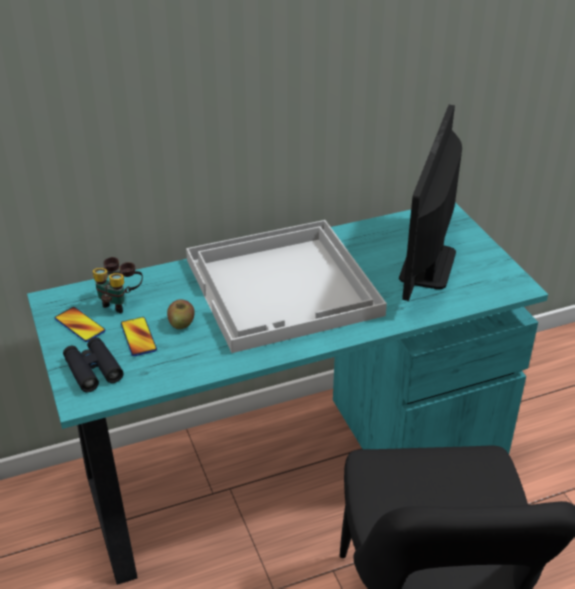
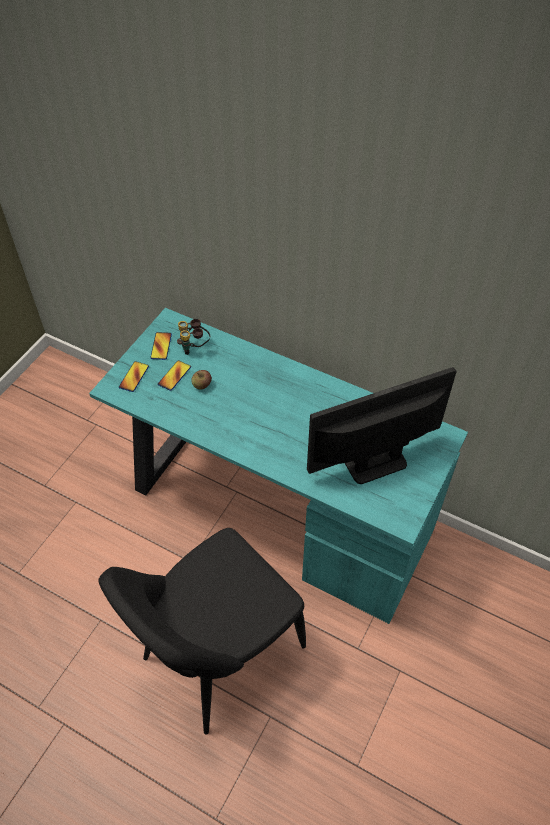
camera: 50 degrees right, 15 degrees up
black binoculars [63,337,123,392] -> phone [119,361,149,392]
white tray [186,220,387,353] -> none

